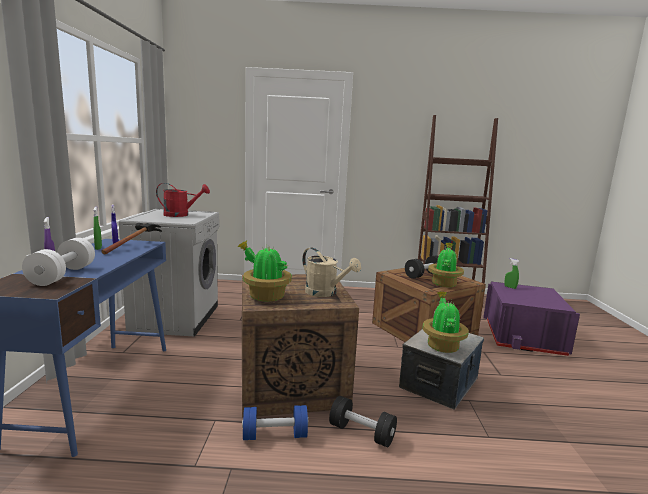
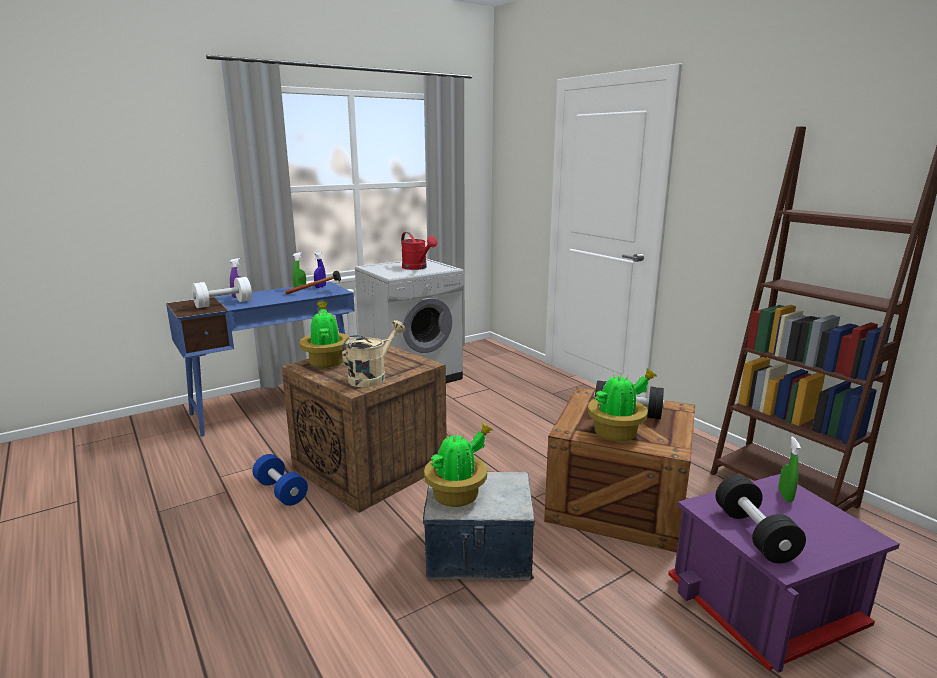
camera: 55 degrees right, 5 degrees up
beige watering can [302,248,361,297] -> beige watering can turned 150 degrees counterclockwise [342,320,405,387]
black dumbbell [329,396,397,447] -> black dumbbell moved to [716,475,806,563]

